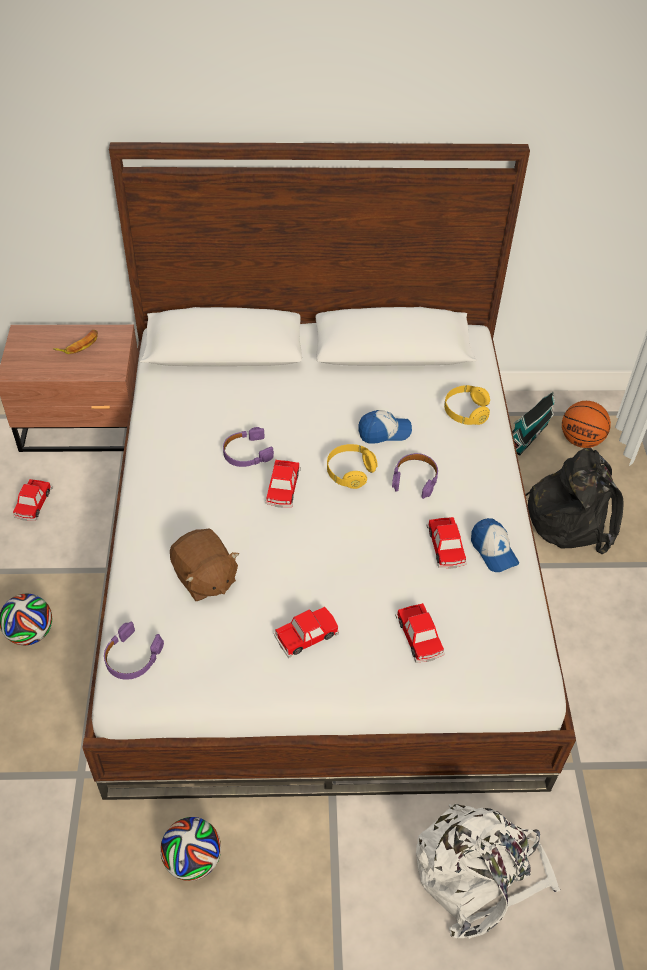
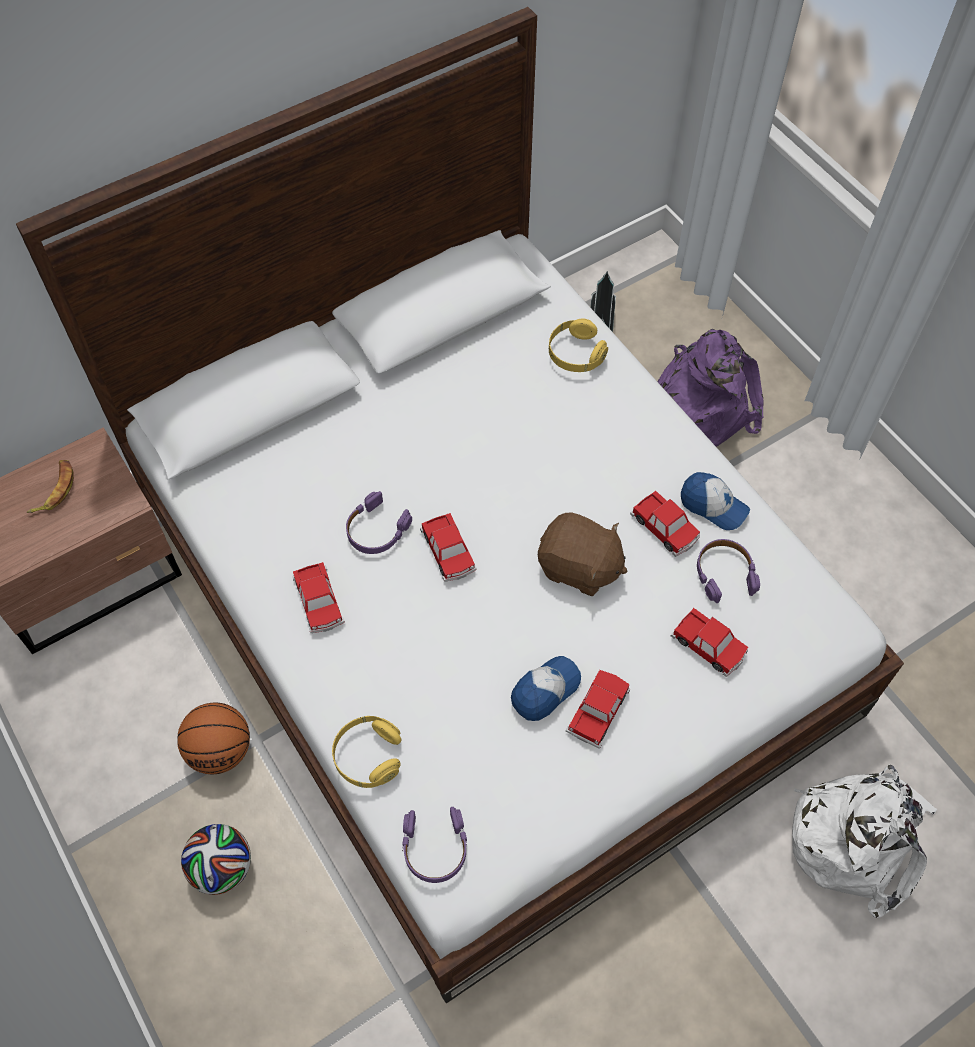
camera: 30 degrees left, 10 degrees up
toy car [13,479,53,521] -> toy car moved to [292,562,345,633]
football [160,817,221,881] -> none
brown plush toy [170,529,239,601] -> brown plush toy moved to [538,512,627,596]
yellow headphones [327,444,378,489] -> yellow headphones moved to [332,716,401,788]
cap [358,410,412,444] -> cap moved to [511,656,581,721]
purple headphones [392,453,438,499] -> purple headphones moved to [697,539,760,603]
black backpack [525,448,623,554] -> purple backpack [657,329,764,447]
basketball [562,401,611,448] -> basketball moved to [177,702,250,774]

